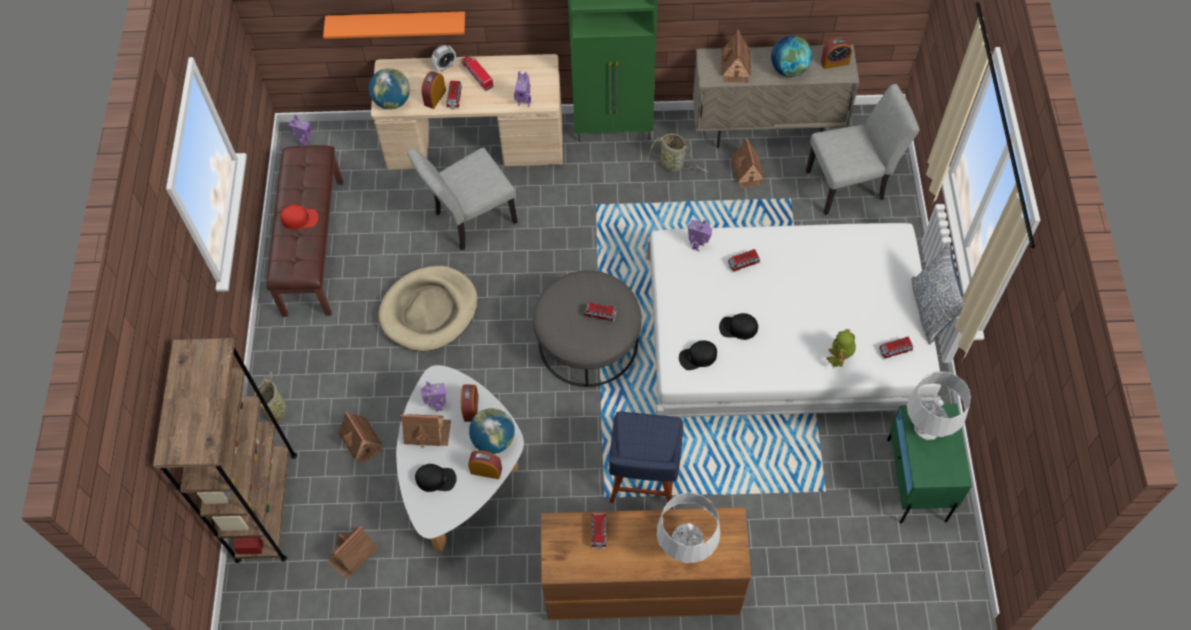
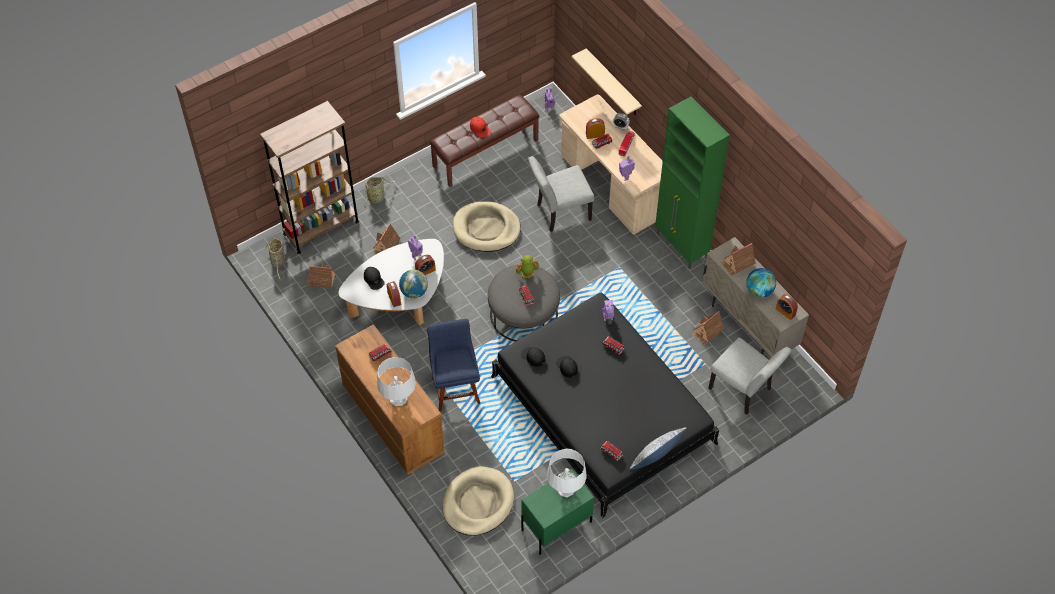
camera: 55 degrees right, 5 degrees down
orange shelf [323,11,465,39] -> beige shelf [572,48,642,115]
globe [369,68,410,109] -> none
toy house [401,414,451,447] -> none
grey chair [407,147,518,251] -> grey chair turned 45 degrees counterclockwise [528,156,594,232]
blue chair [609,412,683,509] -> blue chair turned 105 degrees clockwise [427,319,480,411]
white bed [645,223,941,417] -> black bed [491,293,719,518]
basket [646,133,708,172] -> basket moved to [265,236,285,280]
toy robot [826,329,856,368] -> toy robot moved to [516,255,539,279]
none -> beige dog bed [442,466,514,536]

